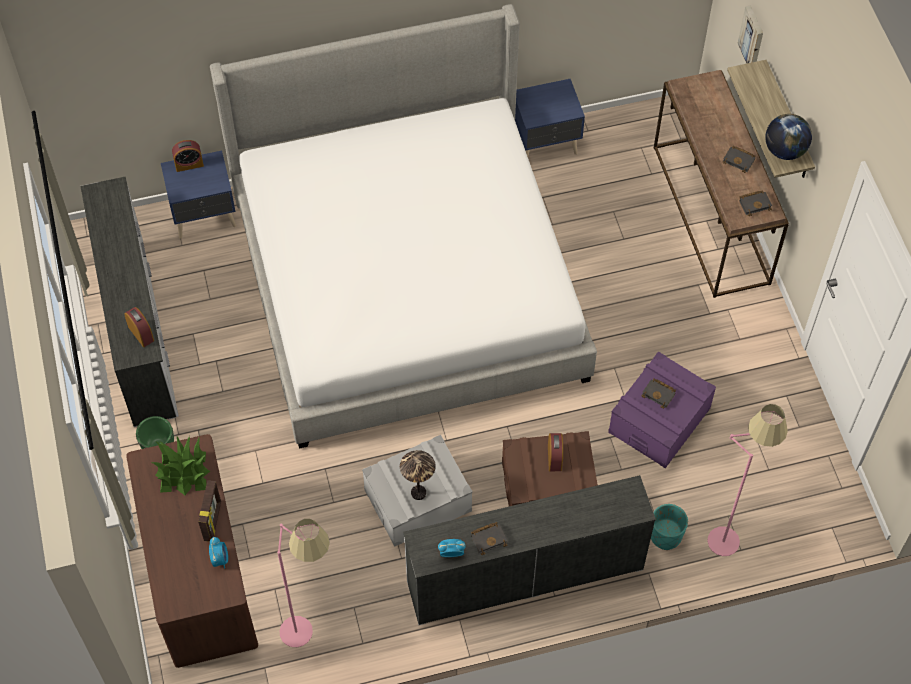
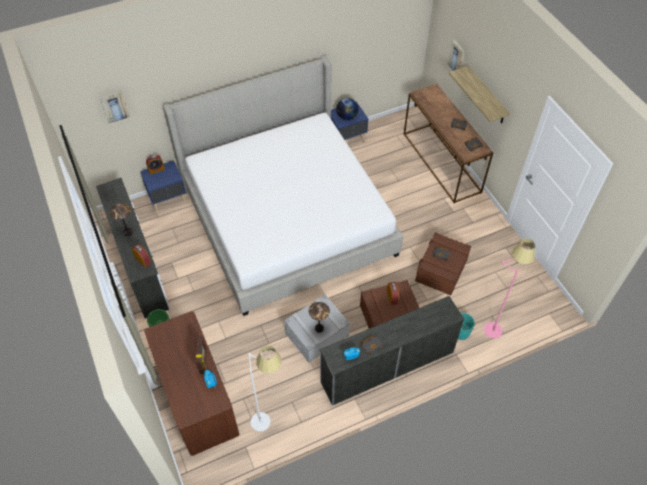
camera: 10 degrees left, 5 degrees down
potted plant [152,436,210,495] -> none
pink floor lamp [277,519,330,647] -> white floor lamp [248,346,282,432]
purple storage box [608,351,716,468] -> brown storage box [415,232,471,295]
globe [765,114,812,160] -> globe moved to [336,98,358,120]
none -> picture [100,91,130,123]
none -> table lamp [109,203,132,236]

